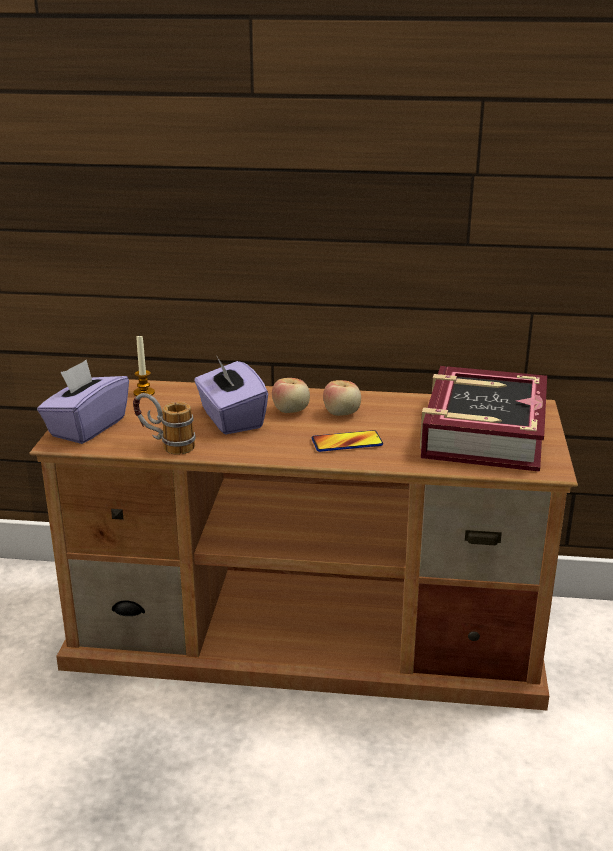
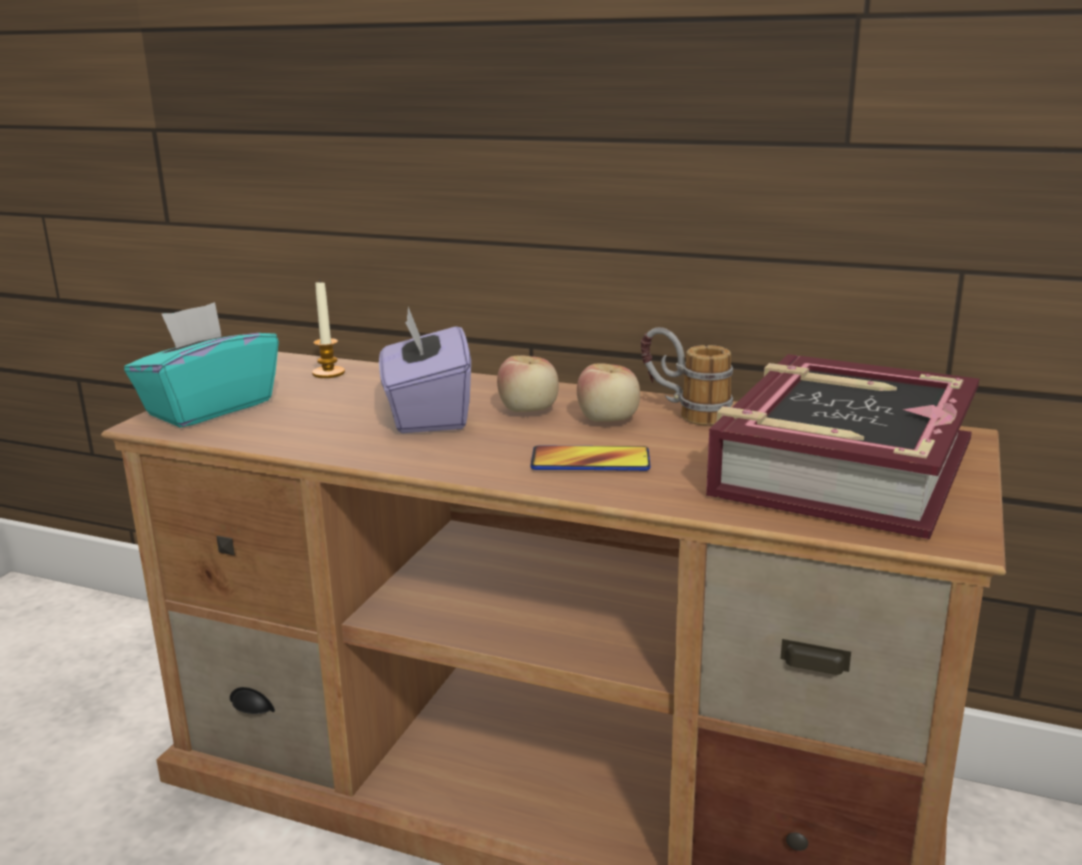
camera: 15 degrees right, 5 degrees down
purple tissue box [37,360,129,444] -> turquoise tissue box [124,302,279,428]
mug [133,393,196,455] -> mug moved to [641,327,733,425]

